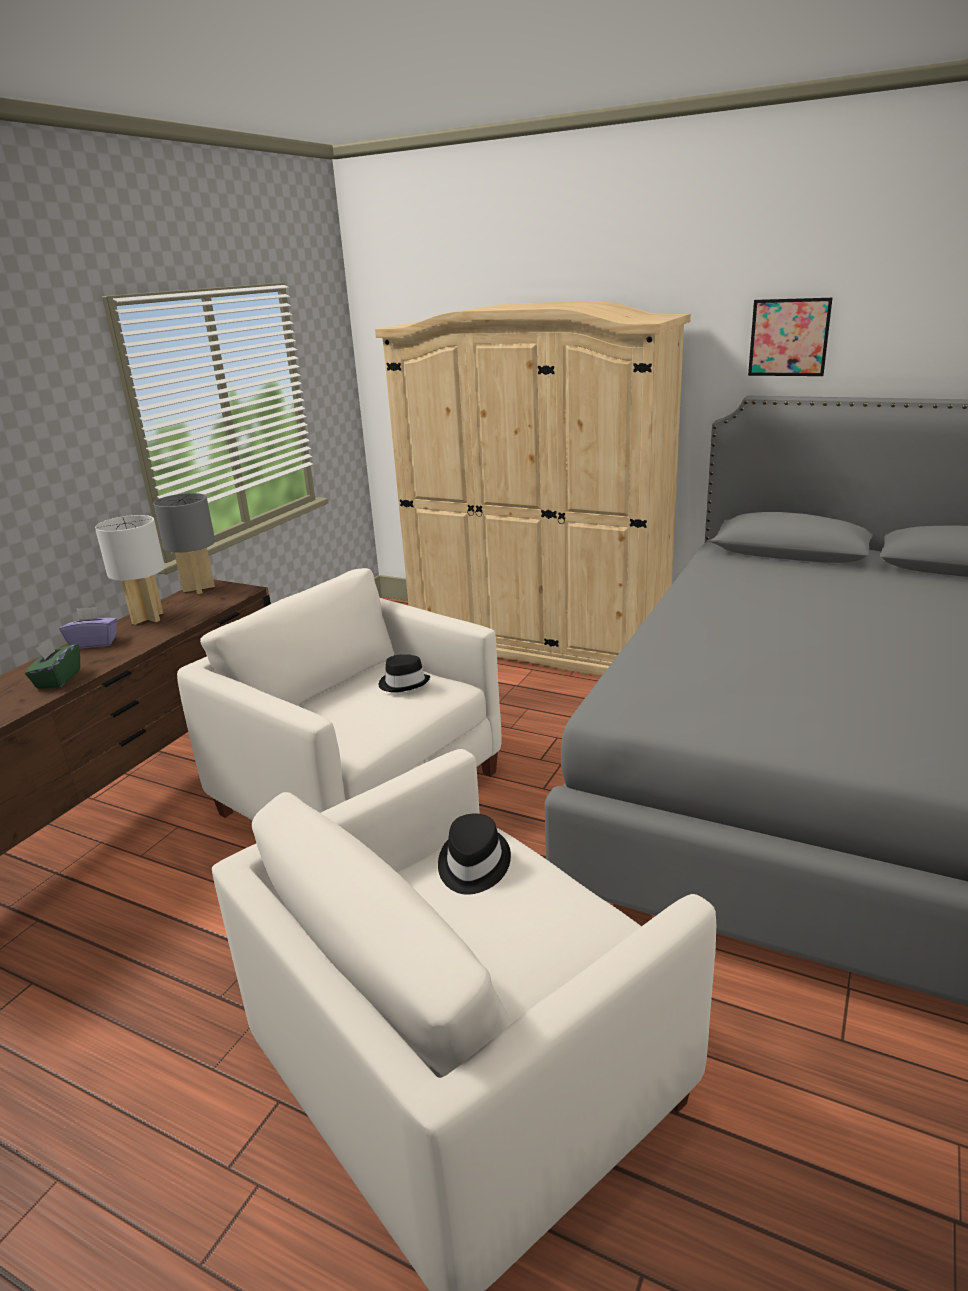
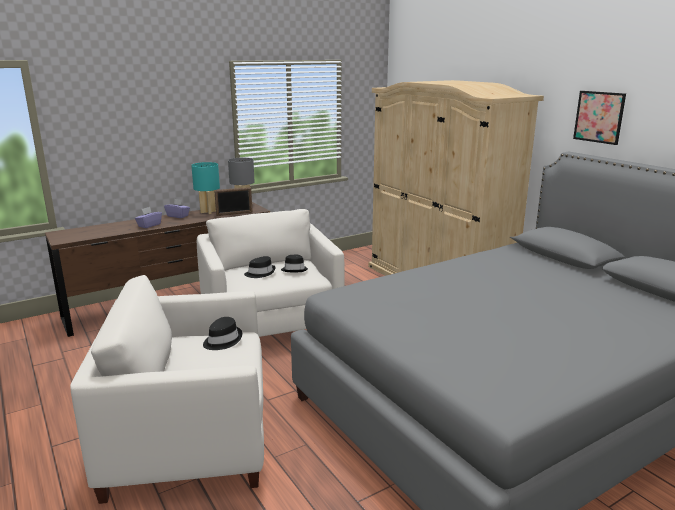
camera: 30 degrees right, 5 degrees down
green tissue box [25,638,80,689] -> purple tissue box [135,207,162,228]
white table lamp [95,515,165,625] -> turquoise table lamp [191,162,220,214]
none -> picture frame [214,187,252,216]
none -> black hat [244,256,276,278]

